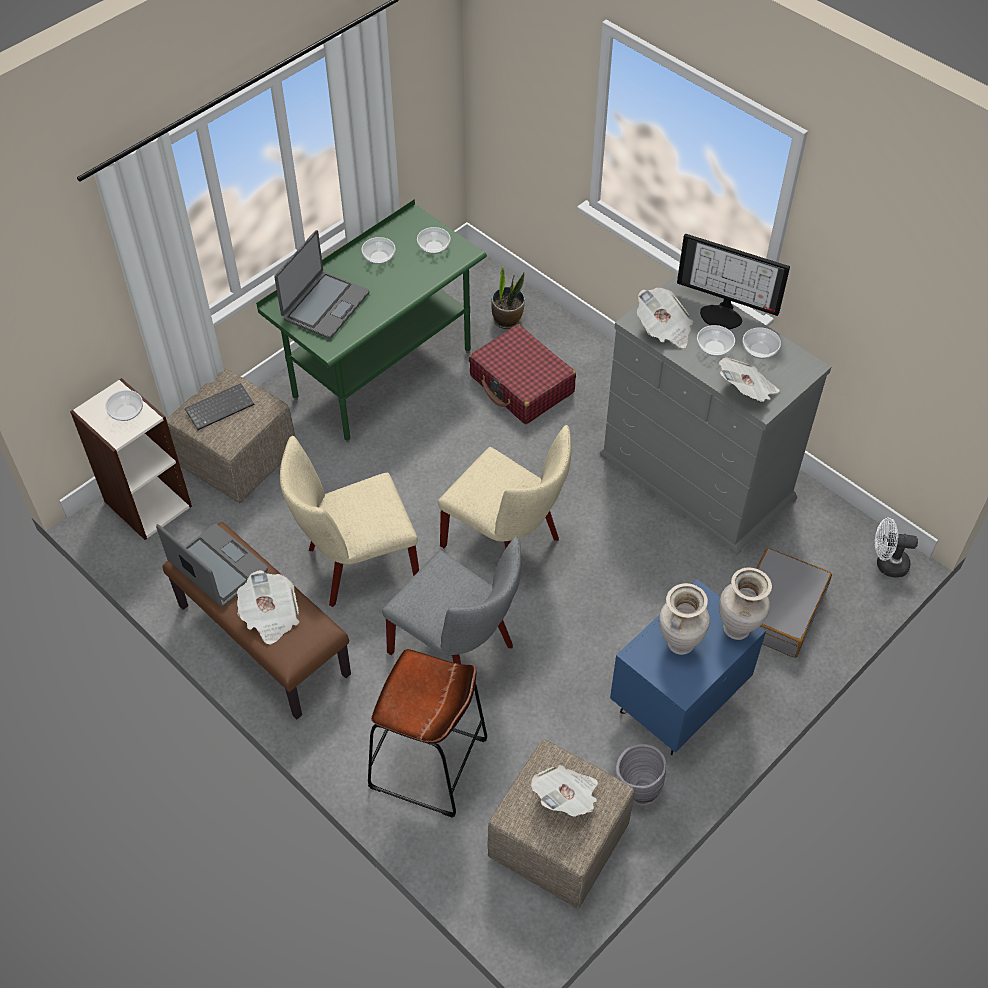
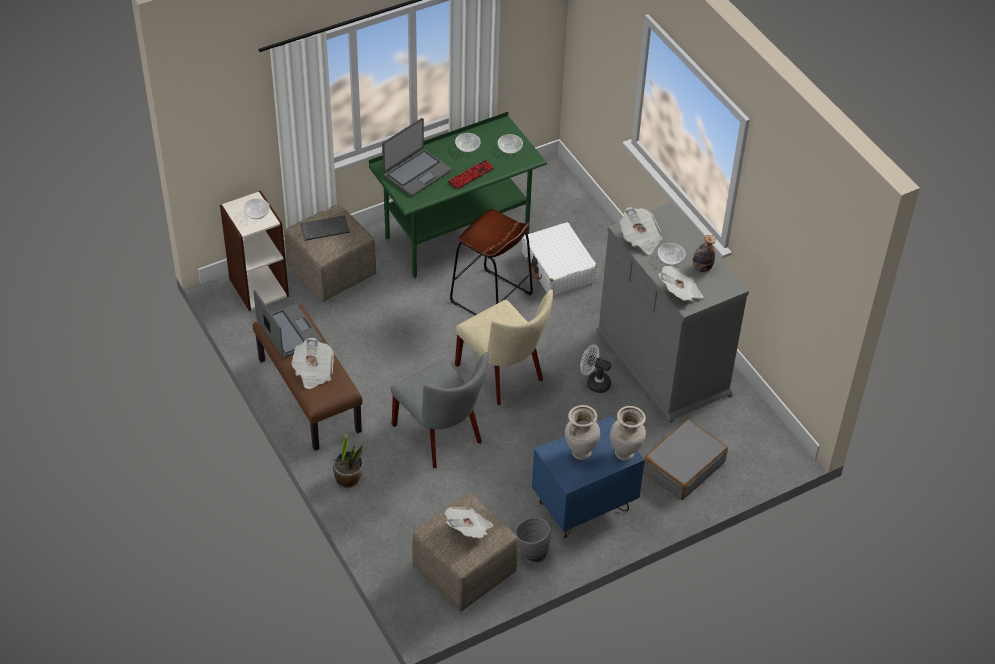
camera: 15 degrees right, 5 degrees down
beige chair [280,436,419,607] -> none
brown stool [368,649,487,818] -> brown stool moved to [450,209,533,315]
red suitcase [469,324,576,424] -> white suitcase [522,222,597,296]
potted plant [491,264,525,329] -> potted plant moved to [333,433,363,488]
monitor [677,234,790,329] -> none
bowl [742,327,781,359] -> bottle [693,235,716,272]
white fan [875,517,918,578] -> white fan moved to [580,345,612,393]
none -> keyboard [448,160,494,190]

